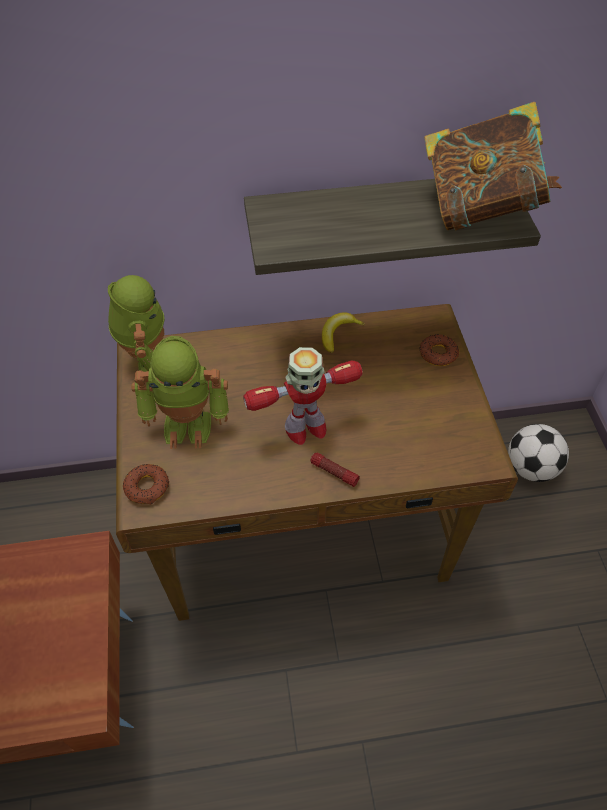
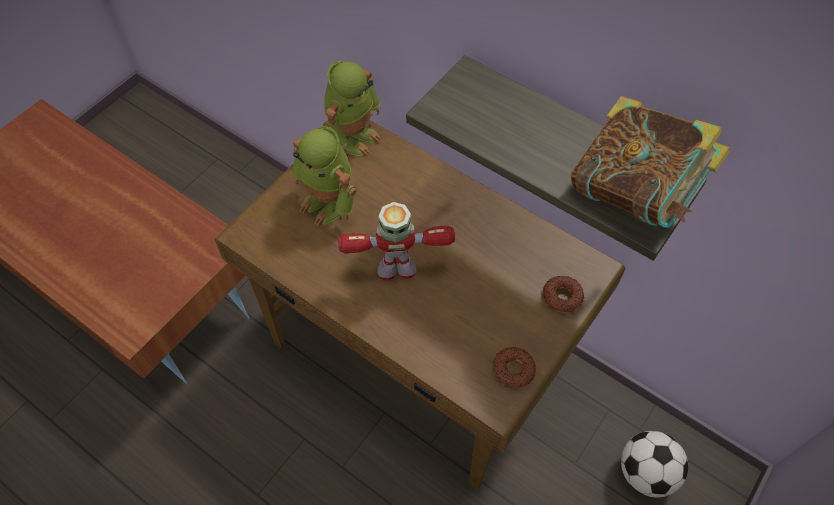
camera: 45 degrees right, 5 degrees up
donut [123,464,169,504] -> donut moved to [493,347,536,388]
toy robot [243,347,363,445] -> toy robot turned 150 degrees clockwise [338,202,455,281]
flashlight [310,452,360,487] -> none
banana [322,312,365,353] -> none

